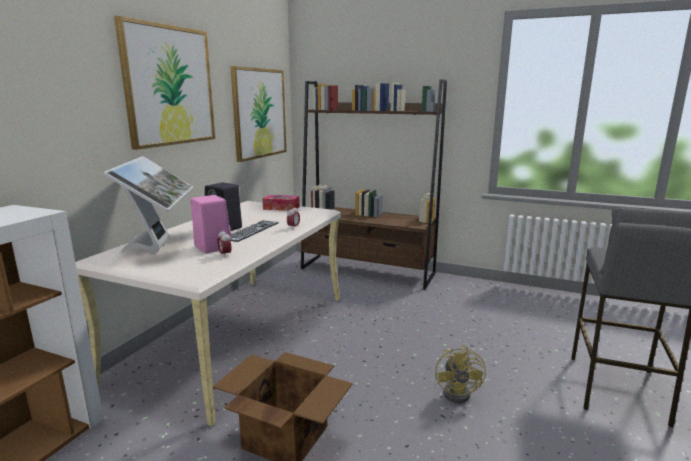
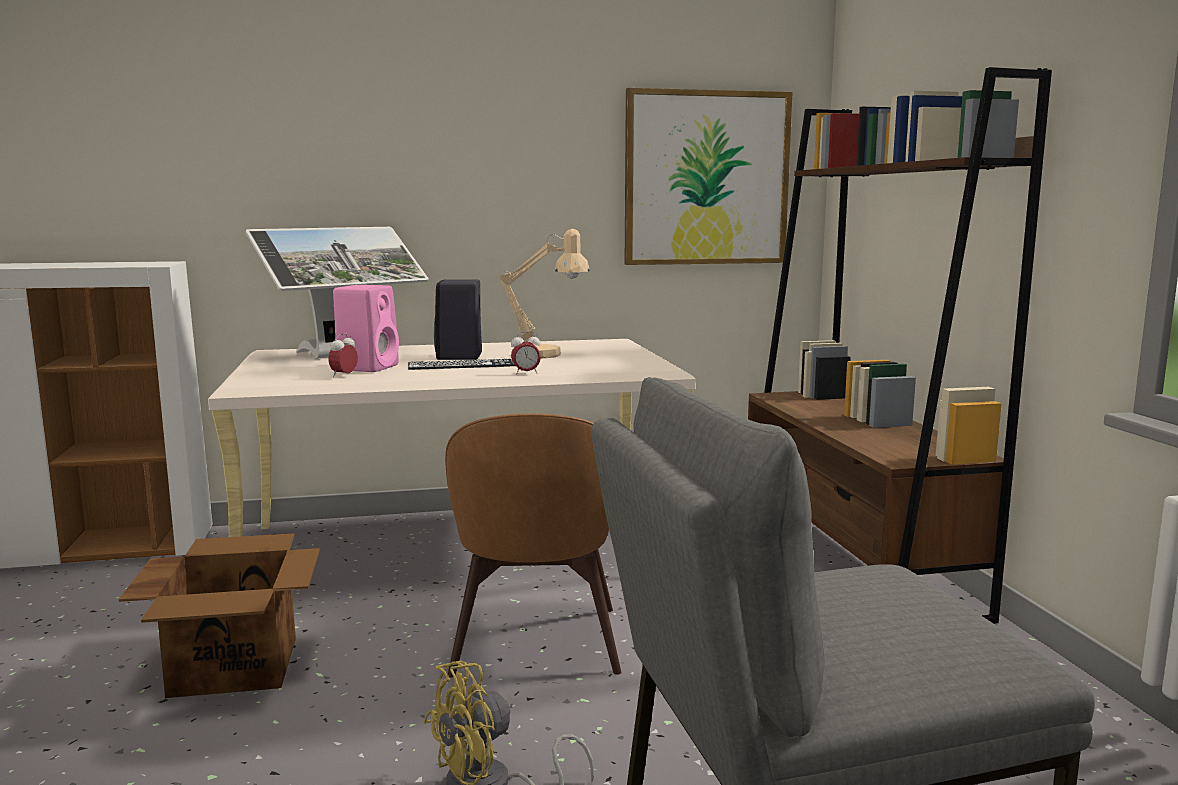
camera: 55 degrees right, 5 degrees down
picture [114,16,215,150] -> none
tissue box [262,195,300,211] -> none
none -> brown chair [445,413,622,677]
none -> beige table lamp [500,229,590,359]

